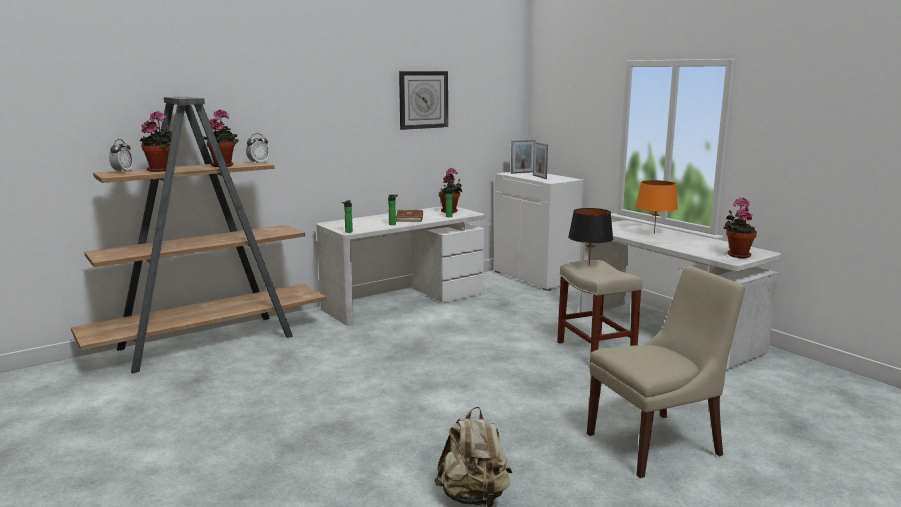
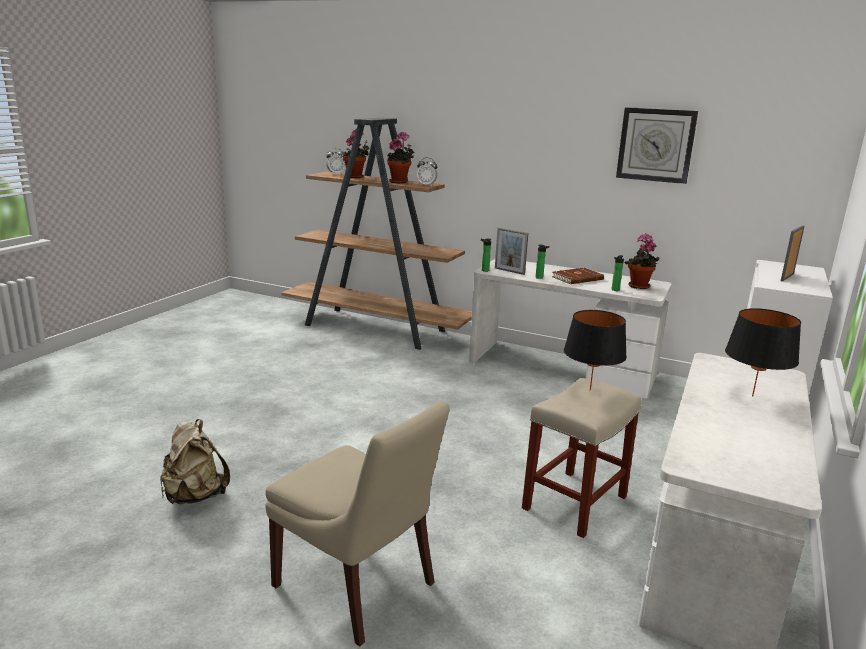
camera: 60 degrees right, 5 degrees up
picture frame [511,140,536,174] -> picture frame moved to [495,228,528,275]
orange table lamp [635,180,678,234] -> black table lamp [725,308,801,397]
potted plant [724,198,757,258] -> none

